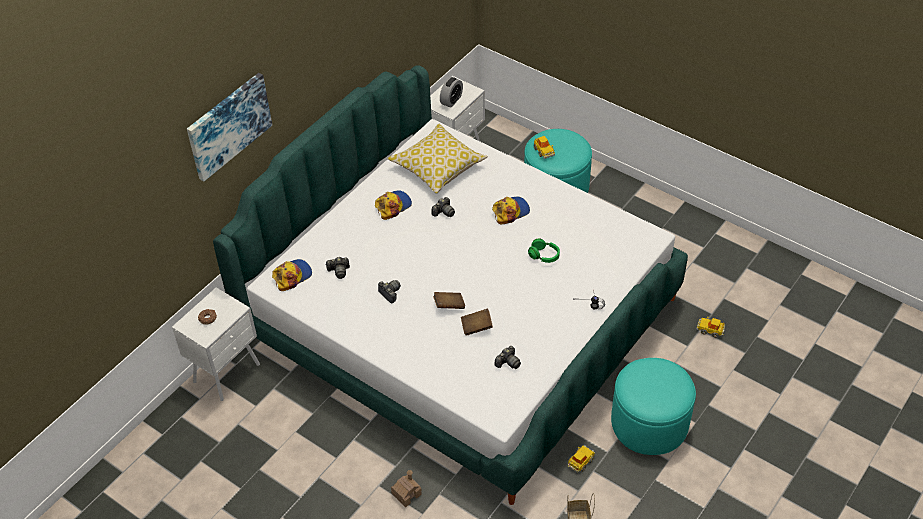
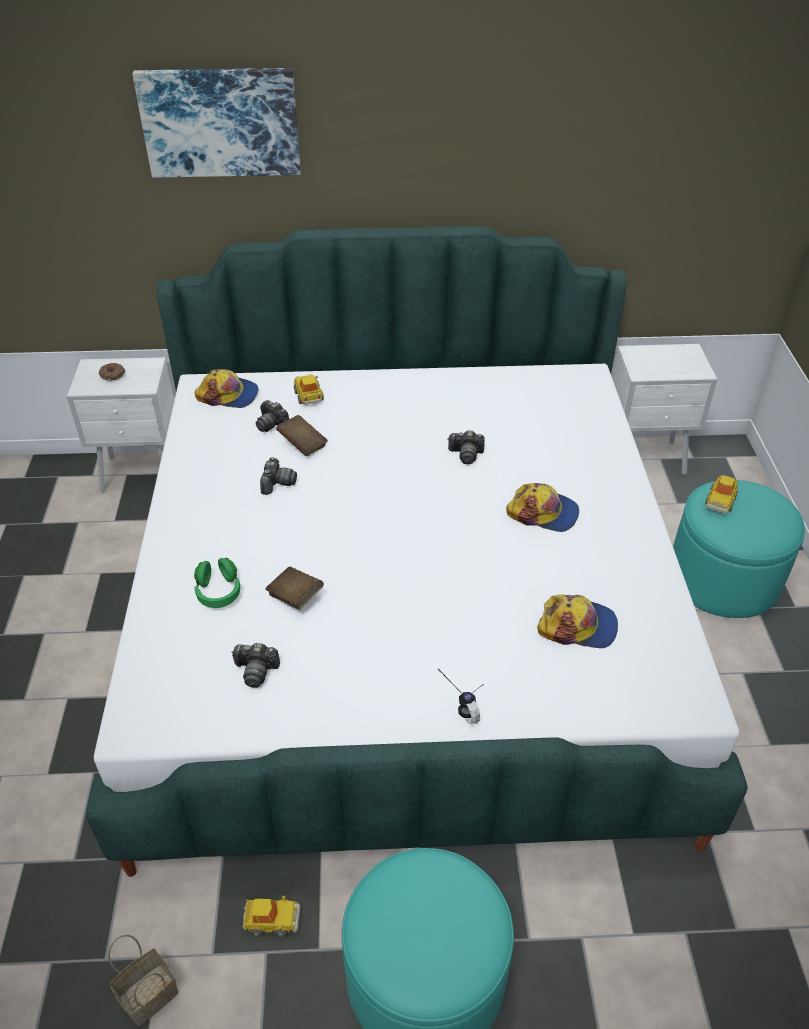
camera: 50 degrees right, 5 degrees down
cap [375,190,412,220] -> cap moved to [537,595,618,648]
pillow [387,123,488,194] -> none
toy house [391,470,422,507] -> none
brown book [433,292,465,309] -> brown book moved to [276,415,328,456]
alarm clock [440,77,463,108] -> none
green headphones [528,239,560,263] -> green headphones moved to [194,558,240,608]
toy car [696,317,725,338] -> toy car moved to [294,374,324,405]

